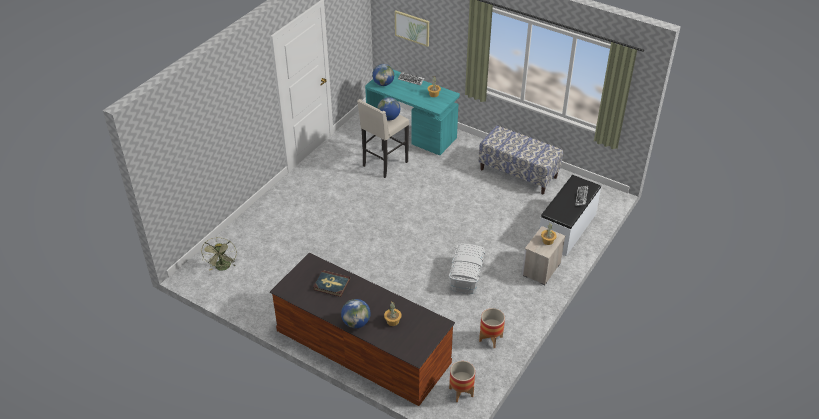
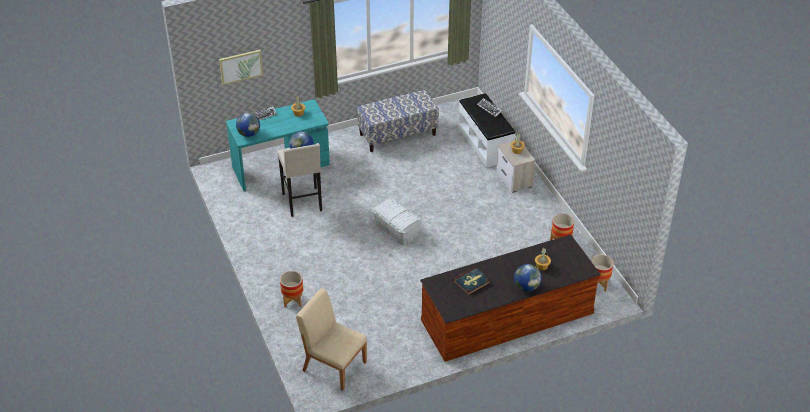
camera: 55 degrees left, 0 degrees up
green fan [201,238,237,271] -> beige chair [296,288,367,391]
white storage box [449,243,485,294] -> white storage box moved to [372,198,422,245]
none -> planter [280,271,303,308]

